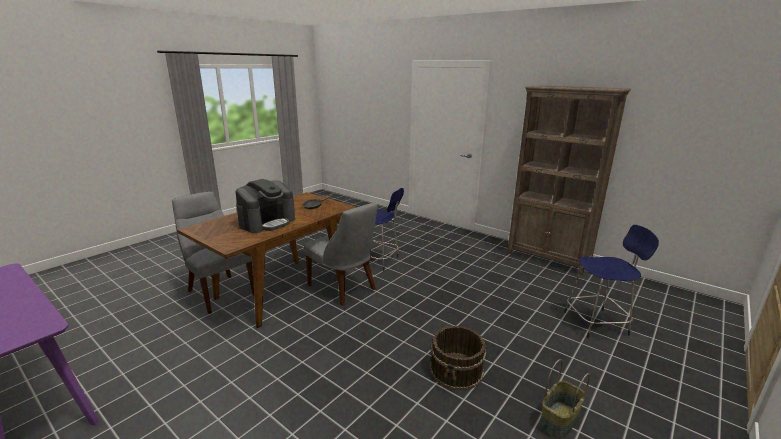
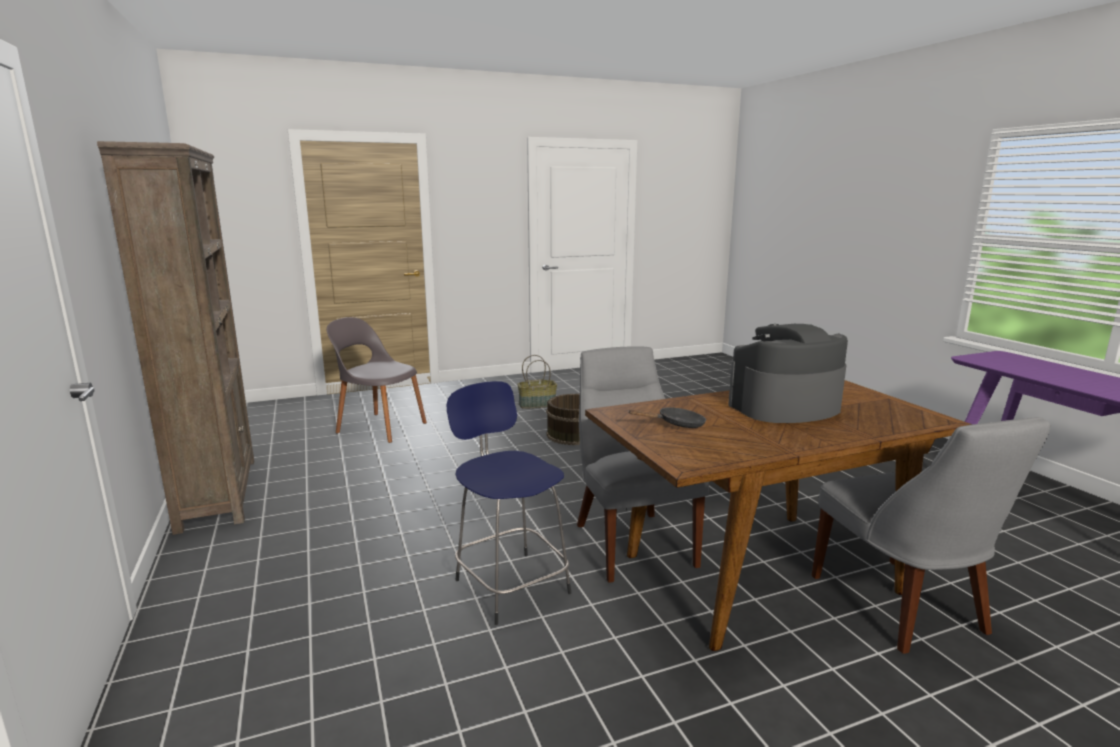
camera: 150 degrees left, 5 degrees down
blue stool [564,225,659,338] -> grey chair [327,317,427,443]

